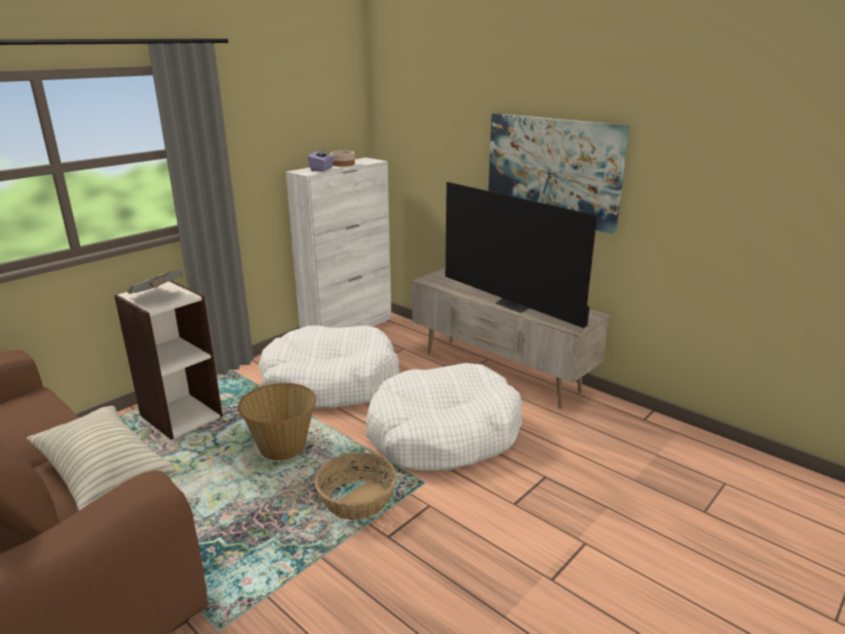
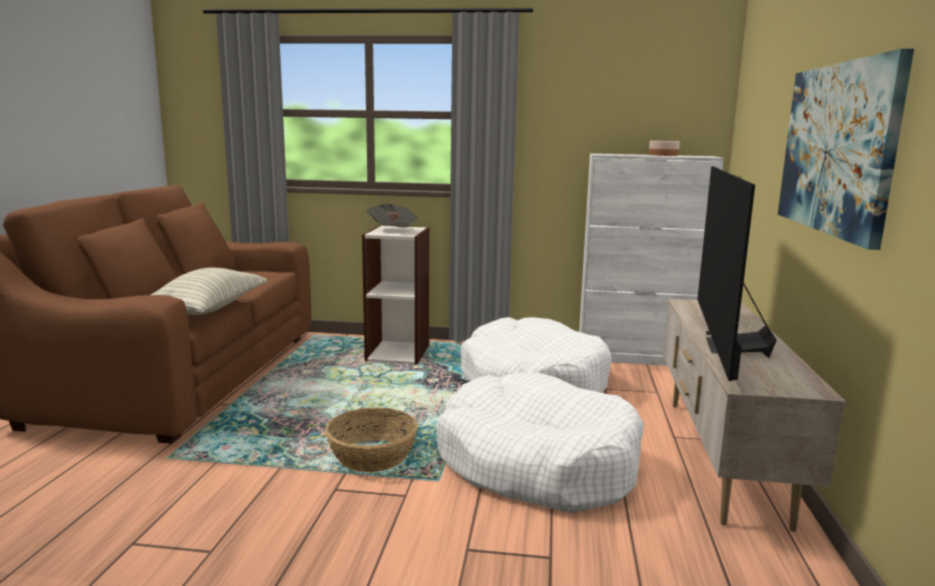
camera: 55 degrees right, 10 degrees down
basket [238,383,316,460] -> none
purple tissue box [308,147,334,171] -> none

